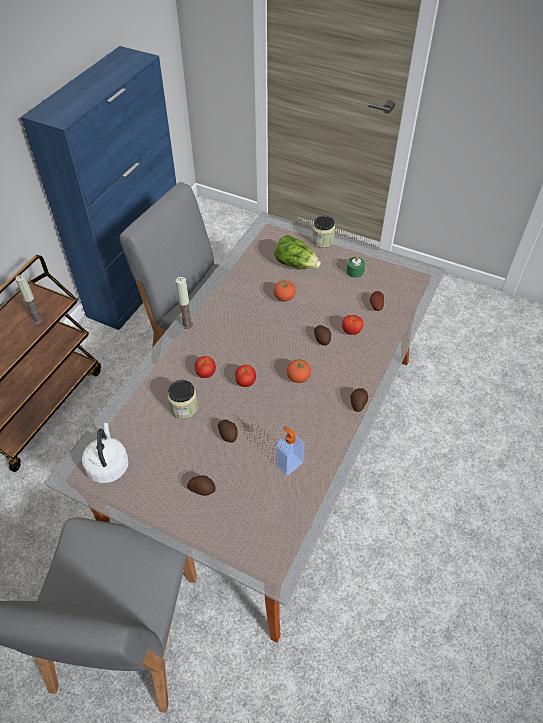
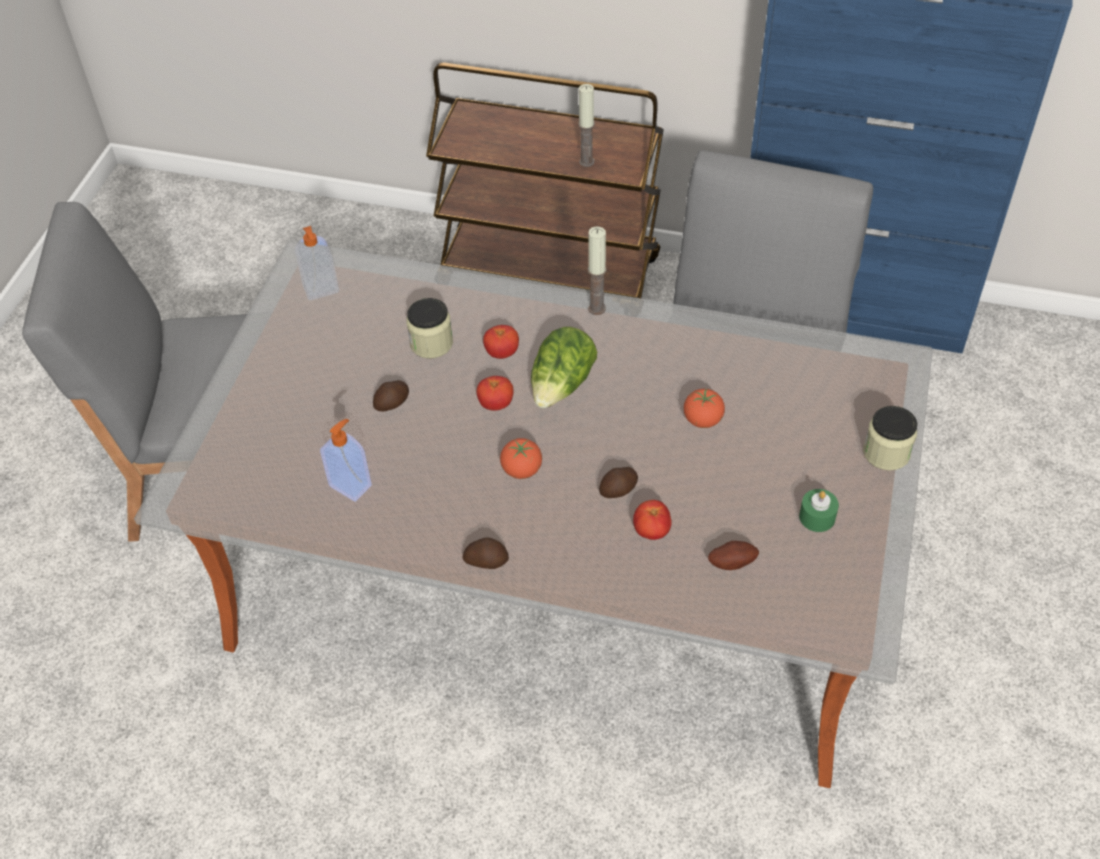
camera: 80 degrees right, 0 degrees up
white kettle [82,423,129,483] -> soap dispenser [295,226,339,300]
potato [187,475,216,496] -> none
lettuce [275,235,321,269] -> lettuce moved to [531,327,597,409]

